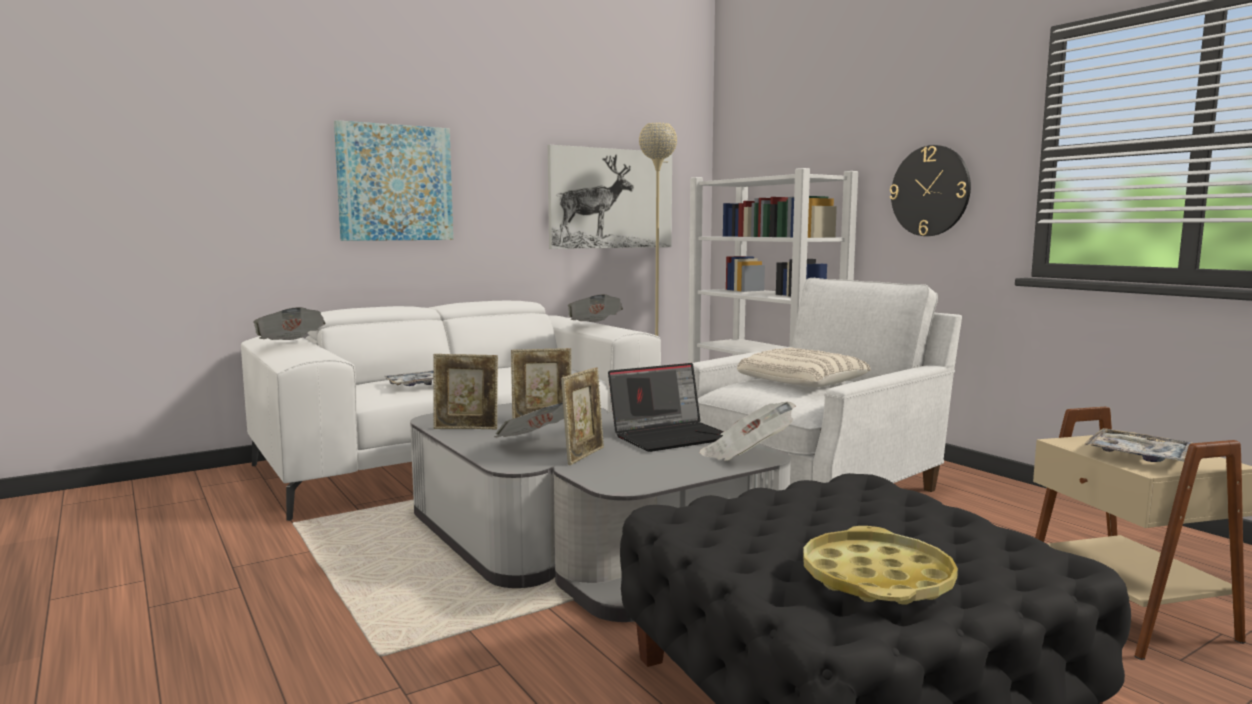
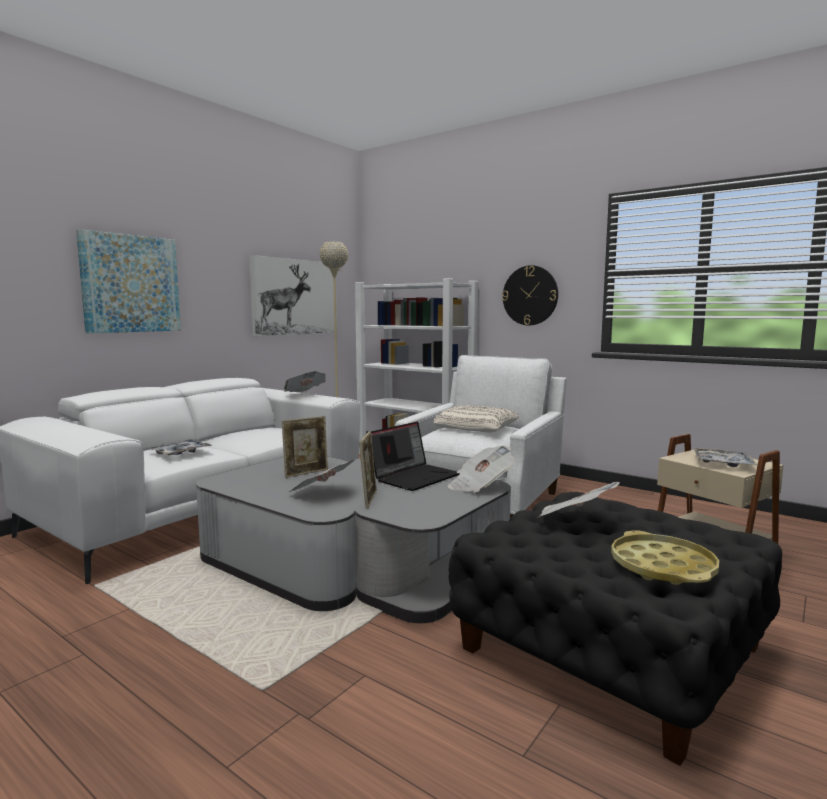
camera: 20 degrees left, 0 degrees up
newspaper [253,307,326,340] -> newspaper moved to [539,482,620,517]
picture frame [433,354,498,429] -> none

